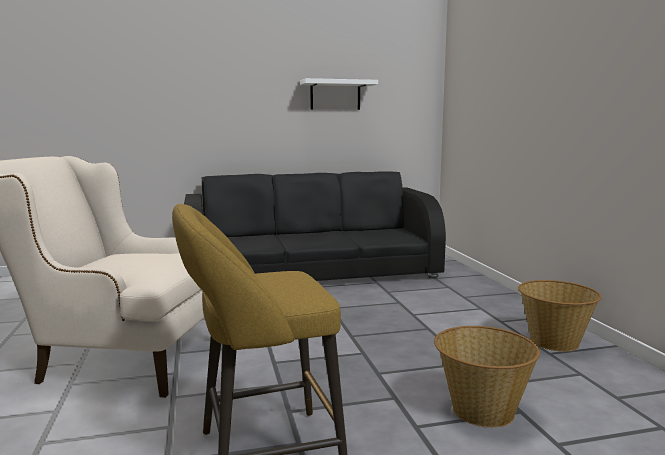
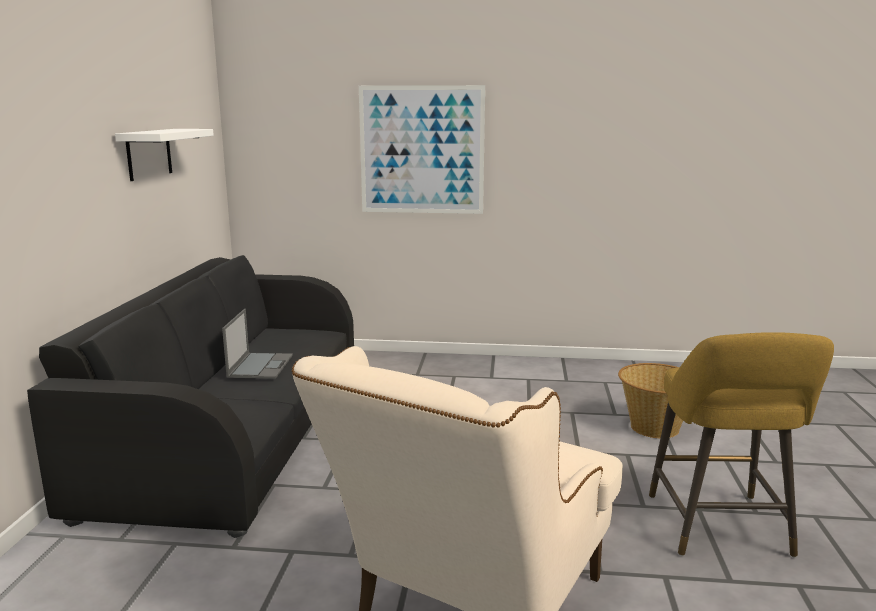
camera: 70 degrees left, 5 degrees up
basket [518,280,602,352] -> none
none -> laptop [222,309,293,379]
none -> picture [359,85,485,214]

